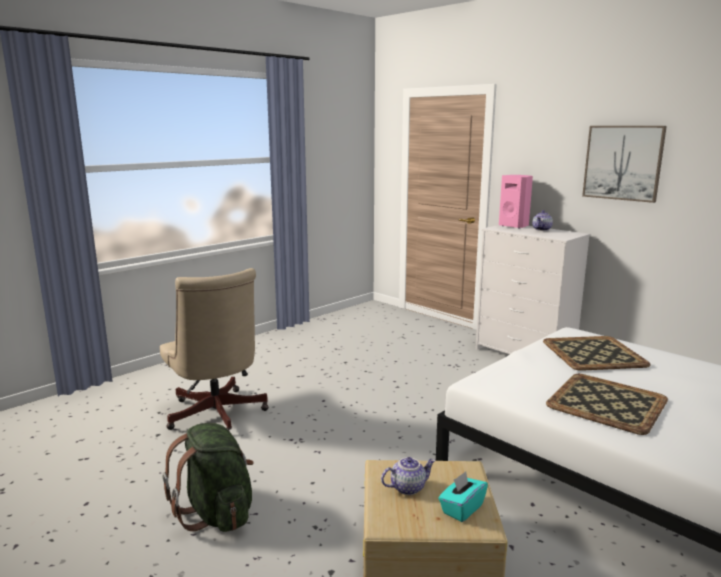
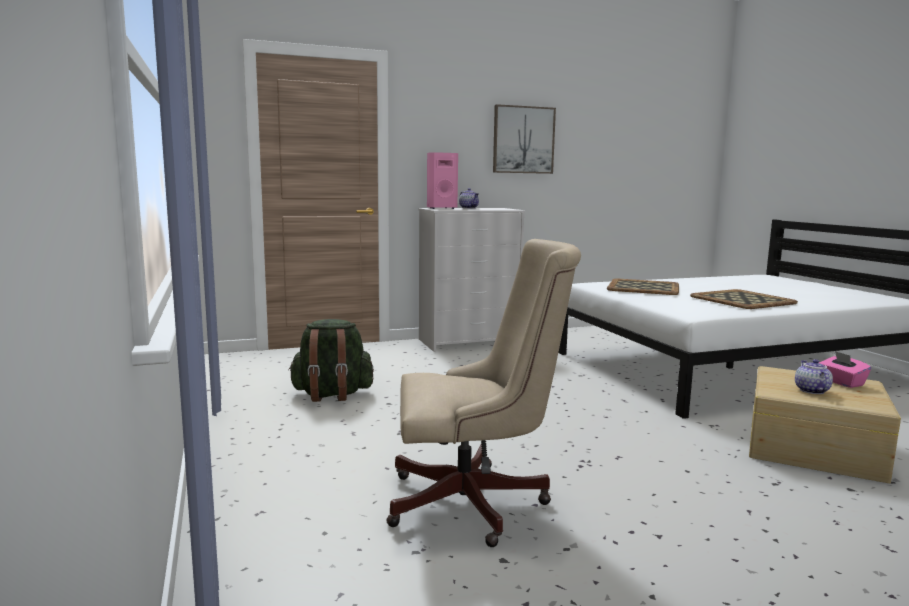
camera: 65 degrees left, 5 degrees down
green backpack [163,423,253,532] -> green backpack moved to [288,319,374,402]
turquoise tissue box [438,471,488,522] -> pink tissue box [819,351,871,388]

